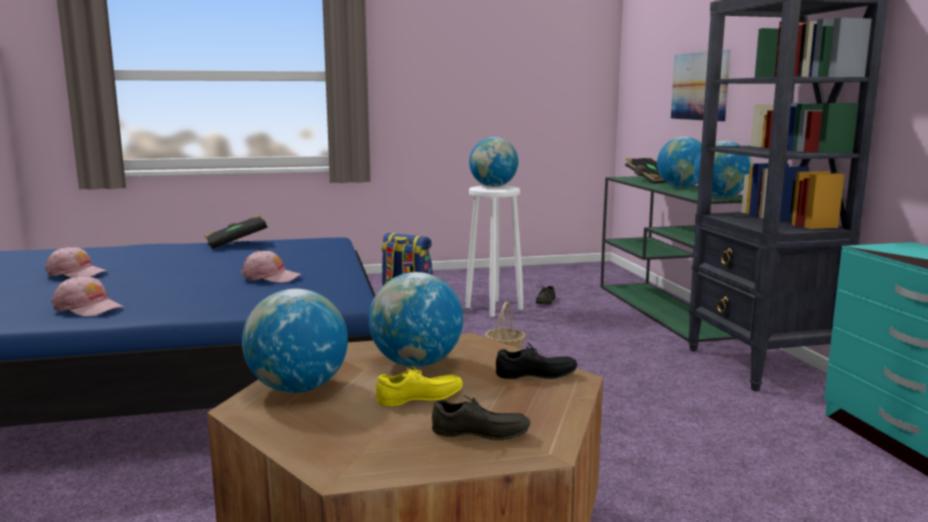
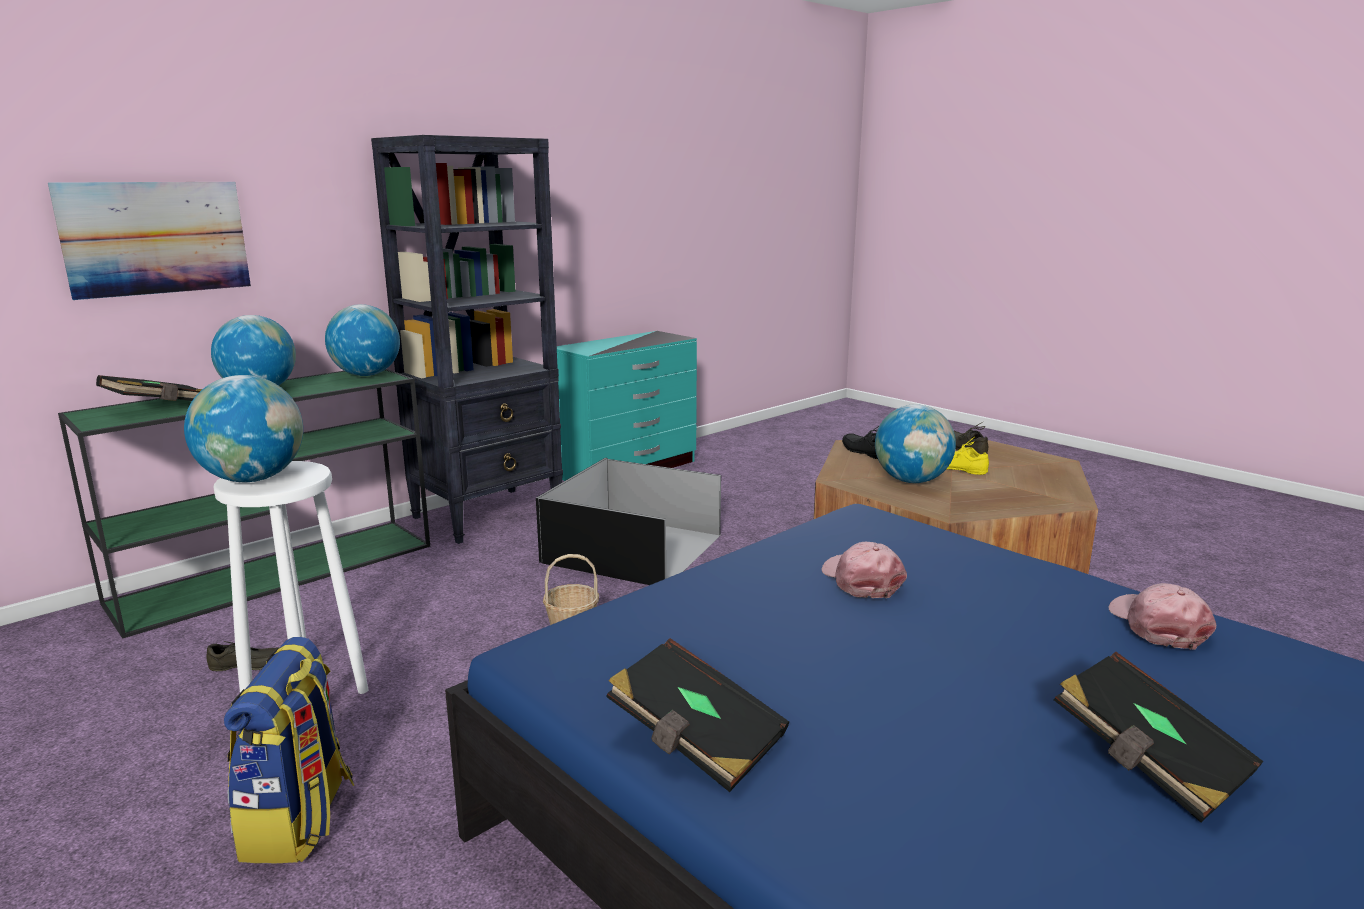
camera: 120 degrees left, 5 degrees up
pink cap [45,247,107,278] -> black book [1054,652,1263,822]
globe [242,289,348,393] -> none
none -> black storage box [536,458,721,585]

